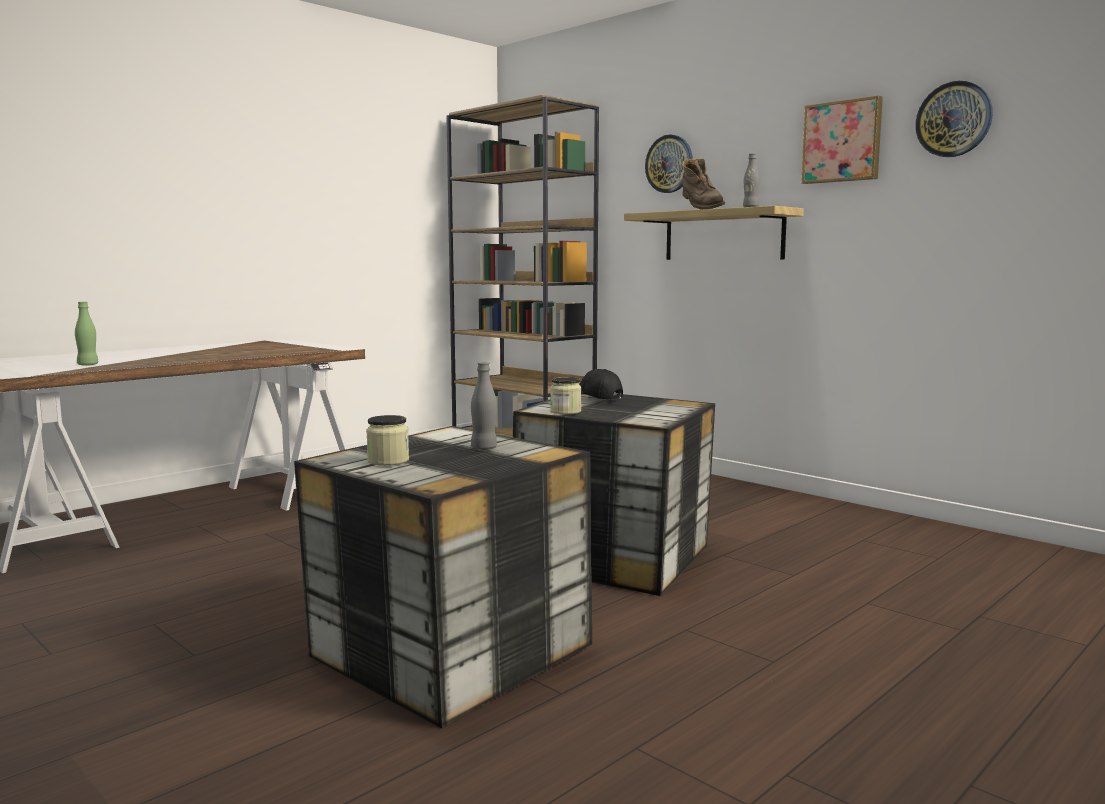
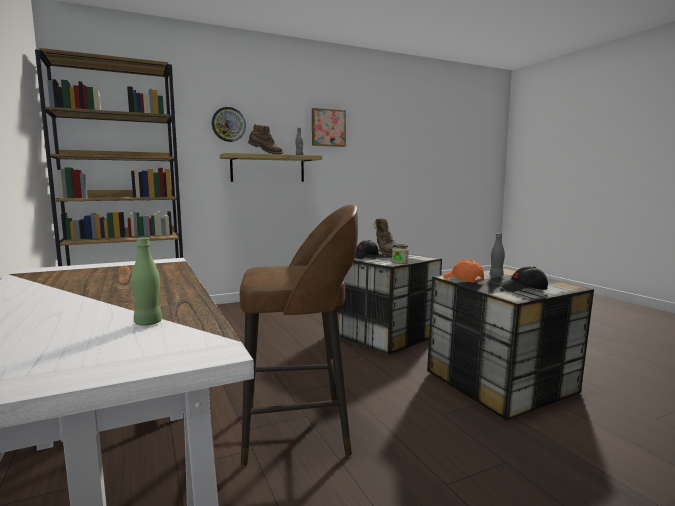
camera: 70 degrees left, 0 degrees up
jar [366,415,409,466] -> black cap [499,267,548,292]
wall clock [915,81,993,157] -> none
none -> brown stool [240,205,358,466]
none -> brown boot [374,218,396,256]
none -> orange cap [443,259,484,283]

